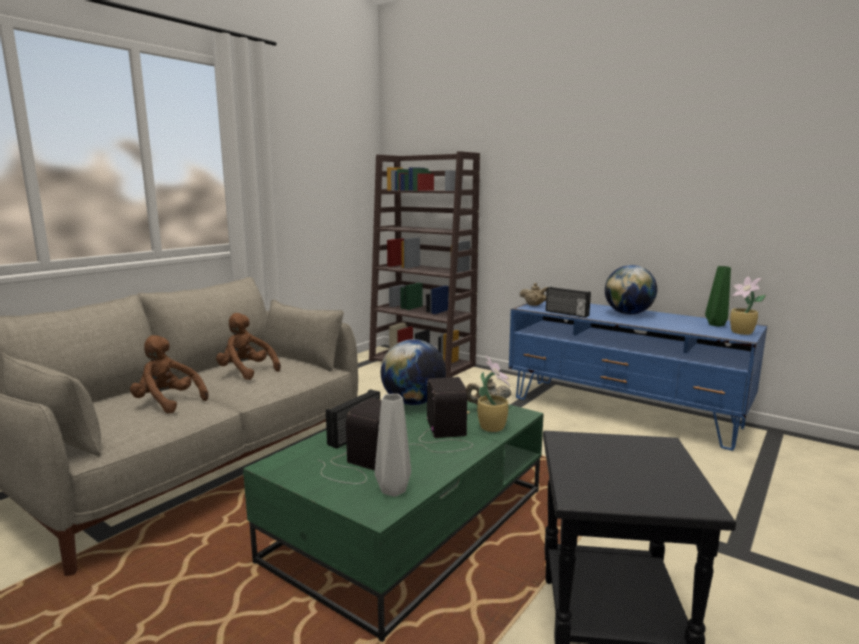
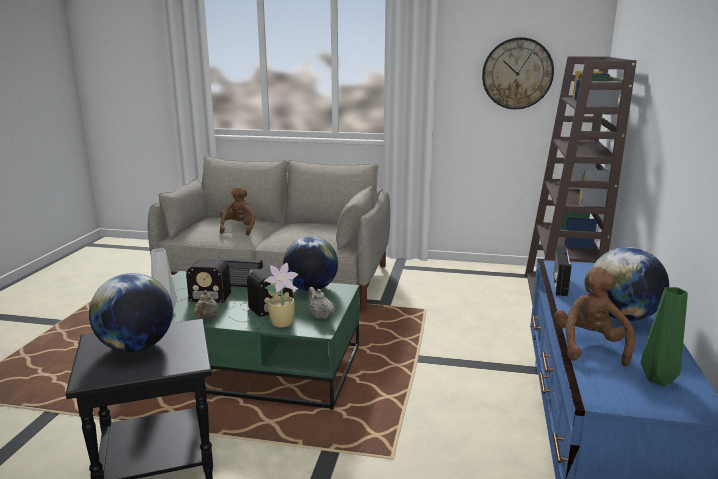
camera: 65 degrees right, 5 degrees up
brown plush toy [216,313,281,380] -> brown plush toy moved to [554,267,635,367]
beige teapot [520,283,548,306] -> beige teapot moved to [194,291,218,320]
potted plant [730,277,766,335] -> none
none -> globe [89,273,173,352]
none -> wall clock [482,37,554,109]

